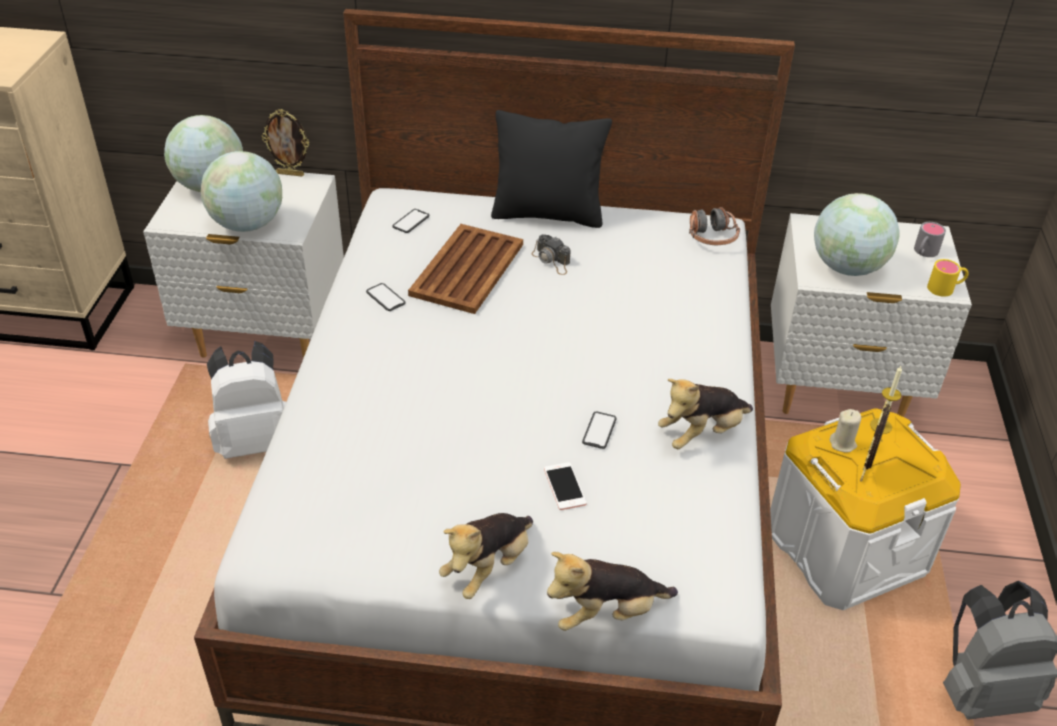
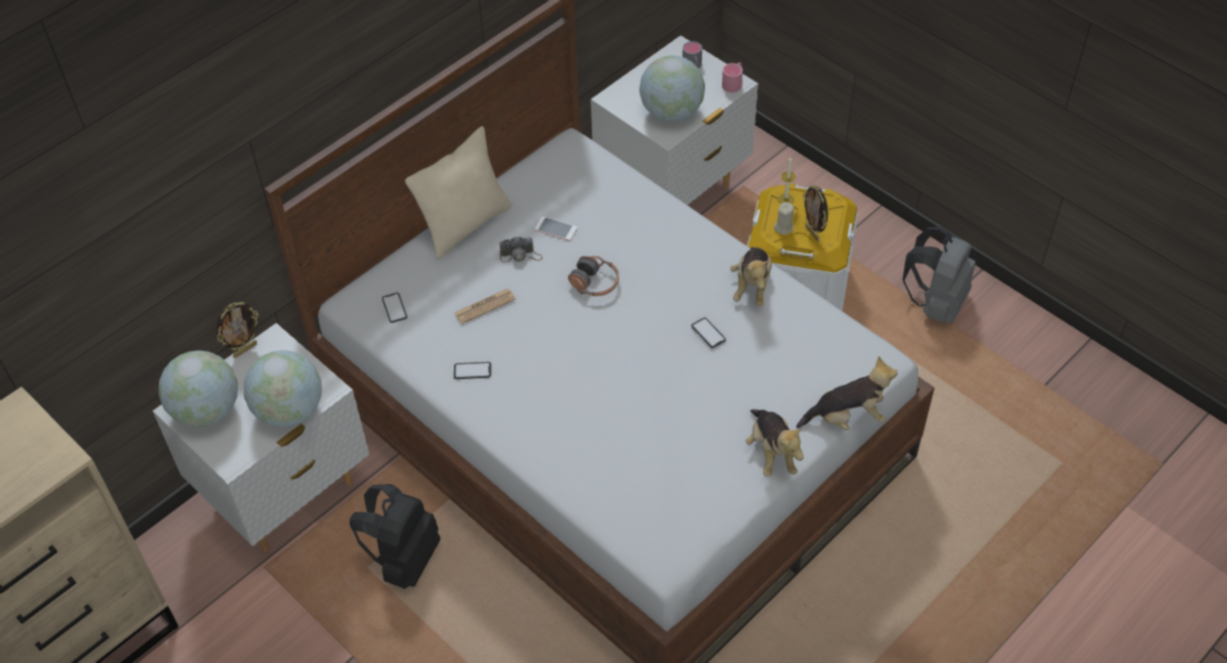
camera: 50 degrees left, 10 degrees up
white backpack [207,341,286,459] -> black backpack [349,484,440,589]
brown tray [408,224,523,314] -> newspaper [454,289,516,324]
black pillow [491,110,612,228] -> beige pillow [405,126,511,259]
phone [544,462,587,510] -> phone moved to [535,217,578,241]
plush toy [547,552,678,631] -> plush toy turned 120 degrees counterclockwise [796,356,898,430]
headphones [689,207,740,245] -> headphones moved to [568,256,619,296]
yellow mug [927,259,969,297] -> pink mug [722,63,743,93]

